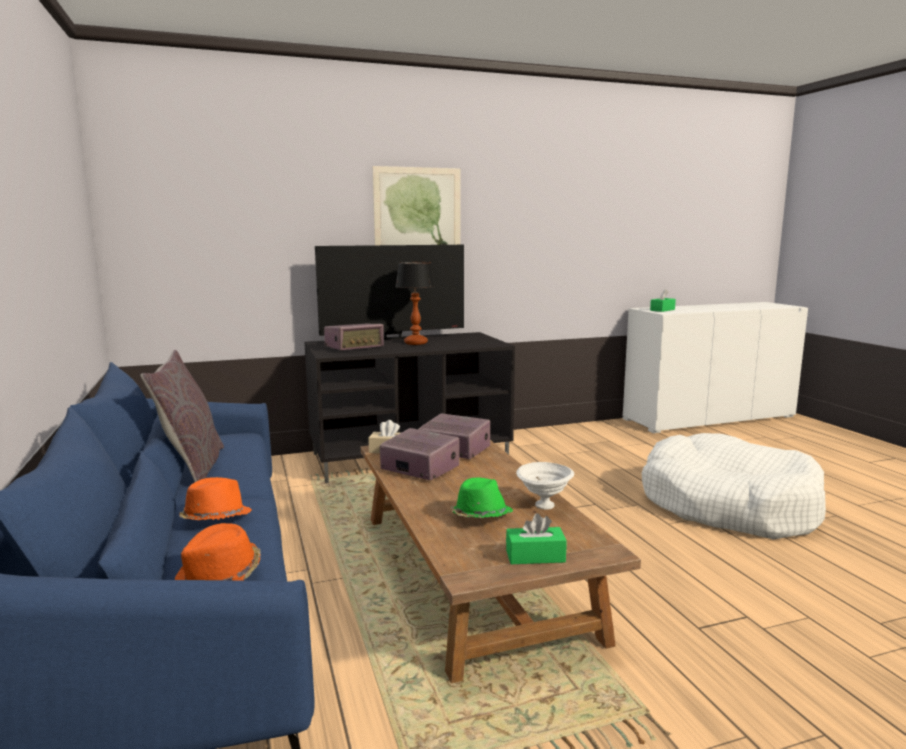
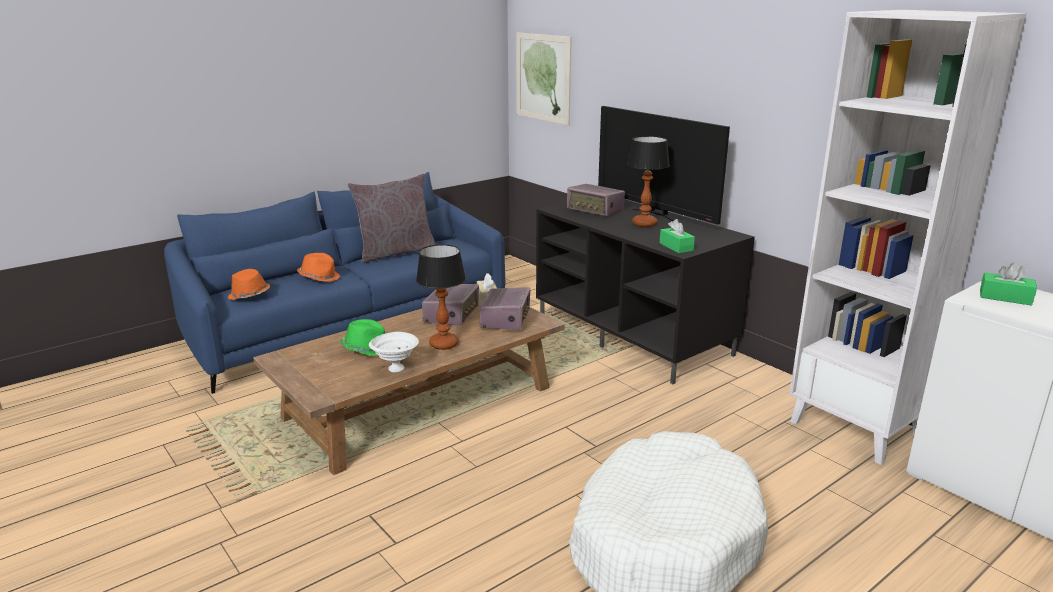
camera: 70 degrees right, 10 degrees up
picture [372,166,460,245] -> picture moved to [516,32,572,125]
green tissue box [506,513,567,564] -> green tissue box moved to [660,219,695,253]
none -> table lamp [416,245,466,350]
none -> white bookcase [789,10,1027,465]

